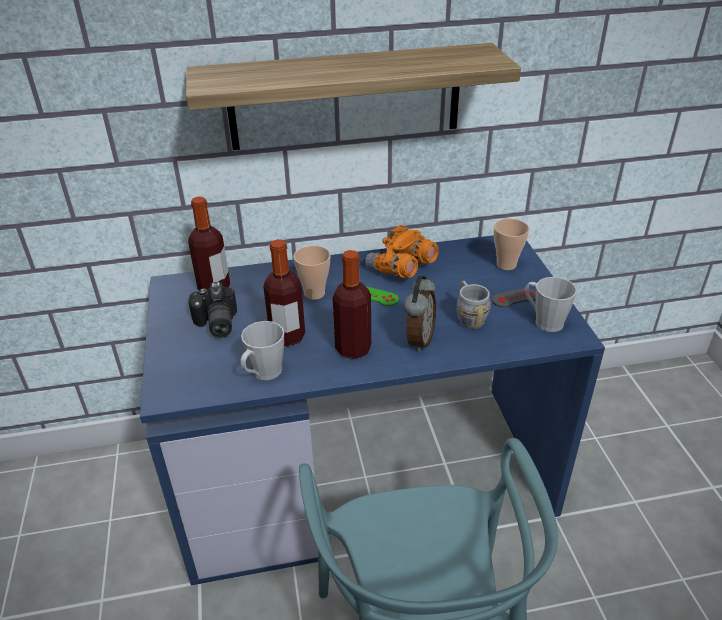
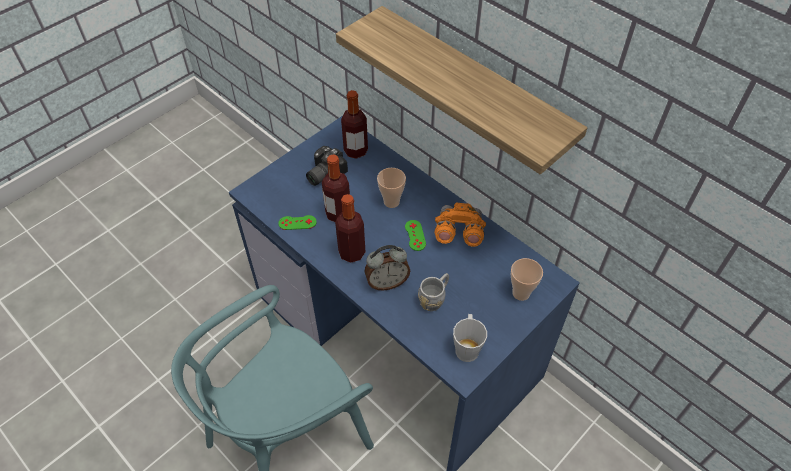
camera: 55 degrees right, 15 degrees up
grey mug [241,321,284,380] -> green game controller [278,215,317,230]
grey game controller [492,288,536,307] -> none

